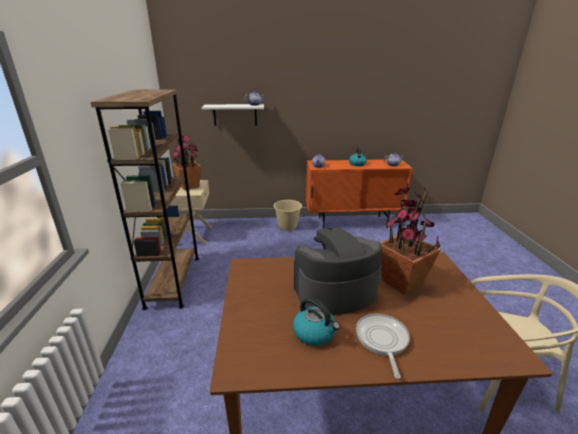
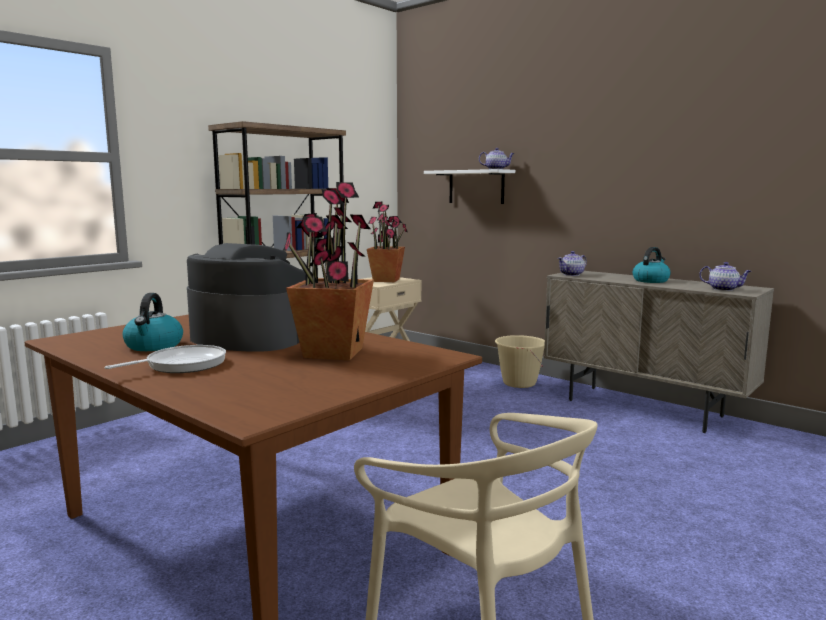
camera: 45 degrees right, 15 degrees down
orange cabinet [306,159,413,229] -> beige cabinet [544,271,774,433]

